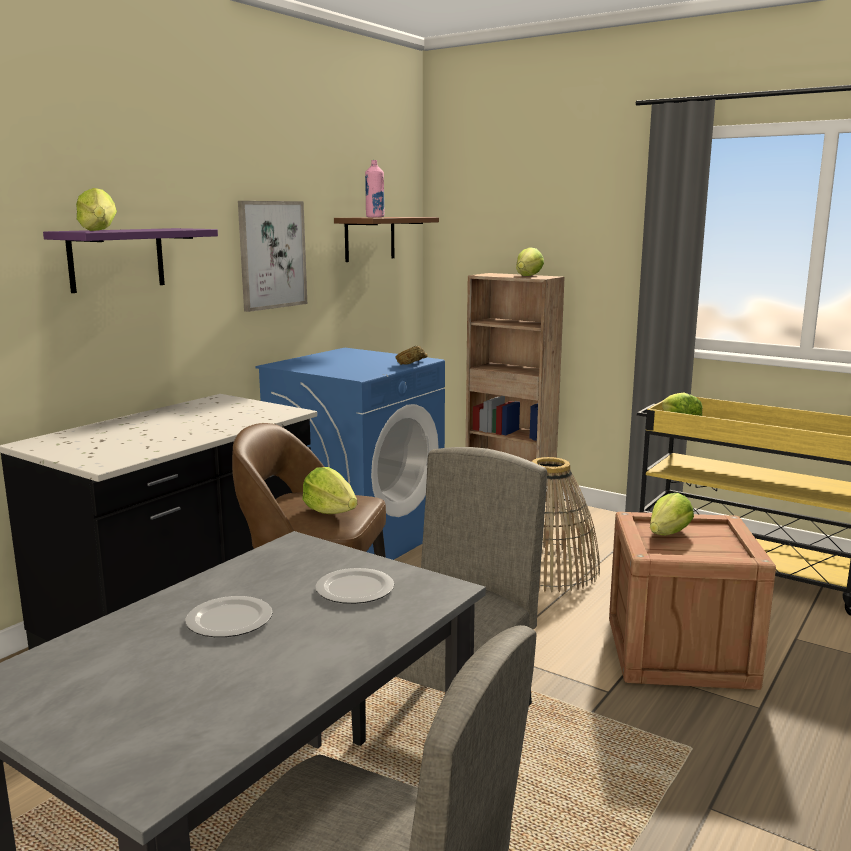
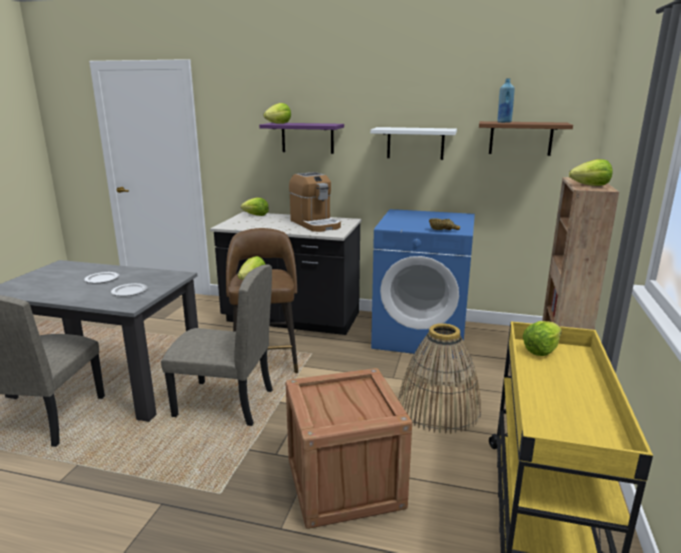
camera: 70 degrees right, 5 degrees up
picture [238,201,307,312] -> white shelf [370,127,457,160]
pink bottle [365,160,384,217] -> blue bottle [497,78,515,123]
lettuce [650,493,694,536] -> lettuce moved to [241,198,269,216]
none -> coffee machine [289,172,341,232]

